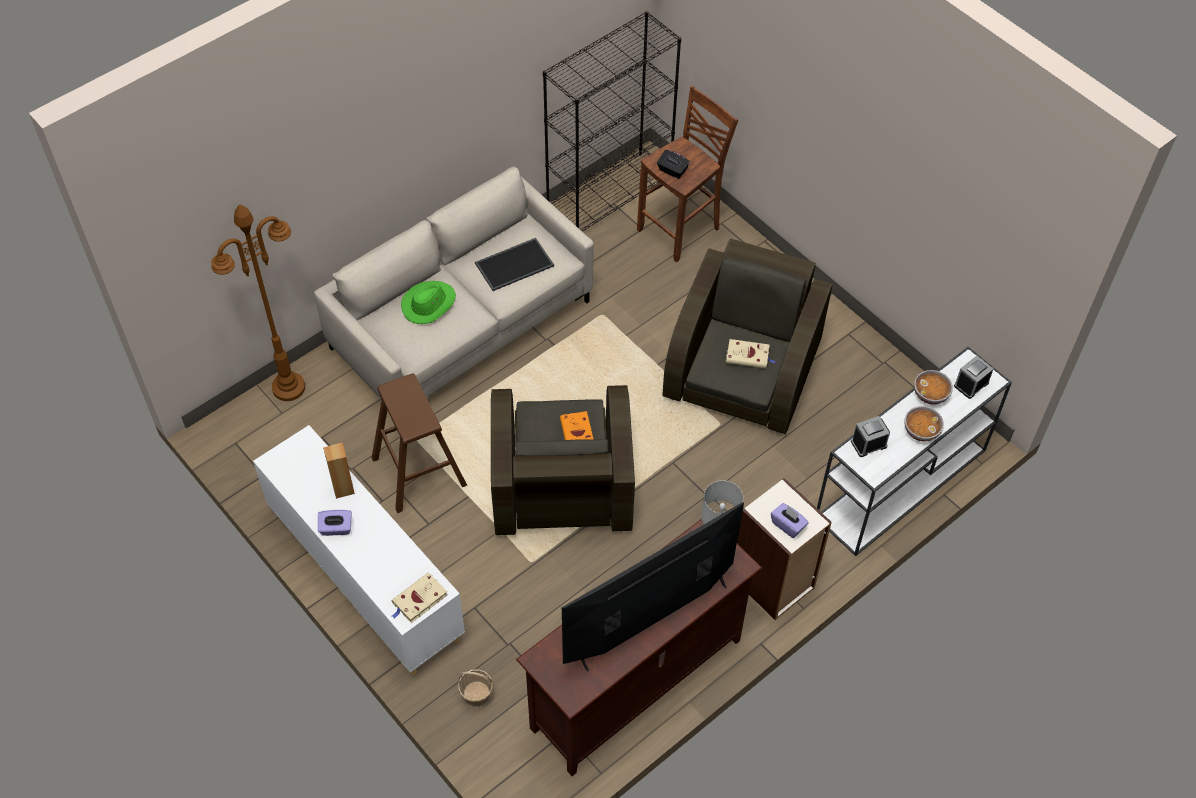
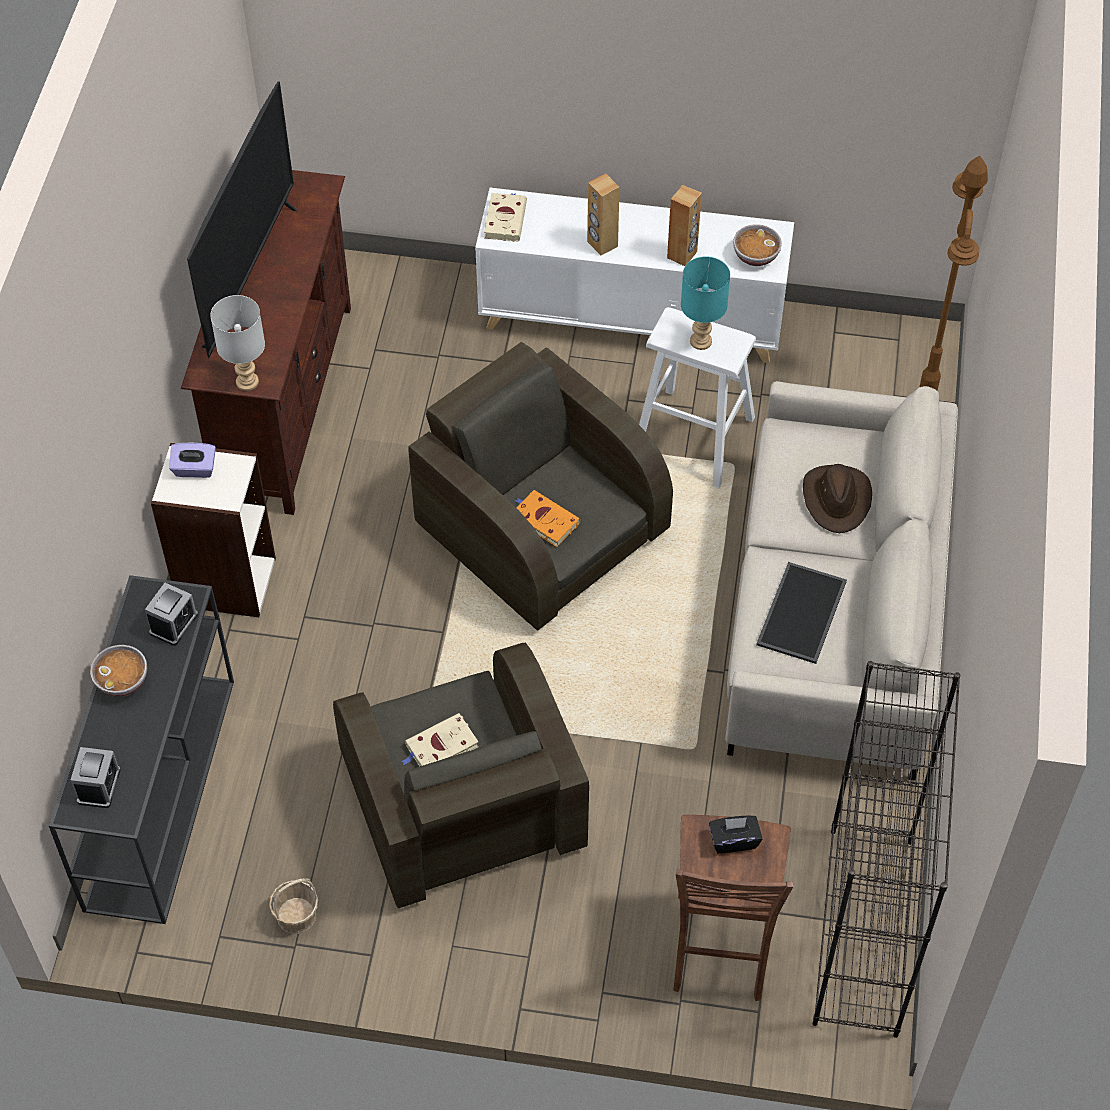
camera: 140 degrees right, 0 degrees up
purple tissue box [318,510,352,536] -> none
brown stool [372,374,467,513] -> white stool [639,307,756,488]
green hat [401,281,456,324] -> brown hat [803,464,872,533]
basket [458,669,493,708] -> basket moved to [269,878,318,934]
white console table [817,347,1012,556] -> black console table [49,575,234,924]
bowl [914,370,953,405] -> bowl moved to [733,224,782,266]
none -> brown speaker [587,173,620,256]
none -> turquoise table lamp [681,256,730,350]

